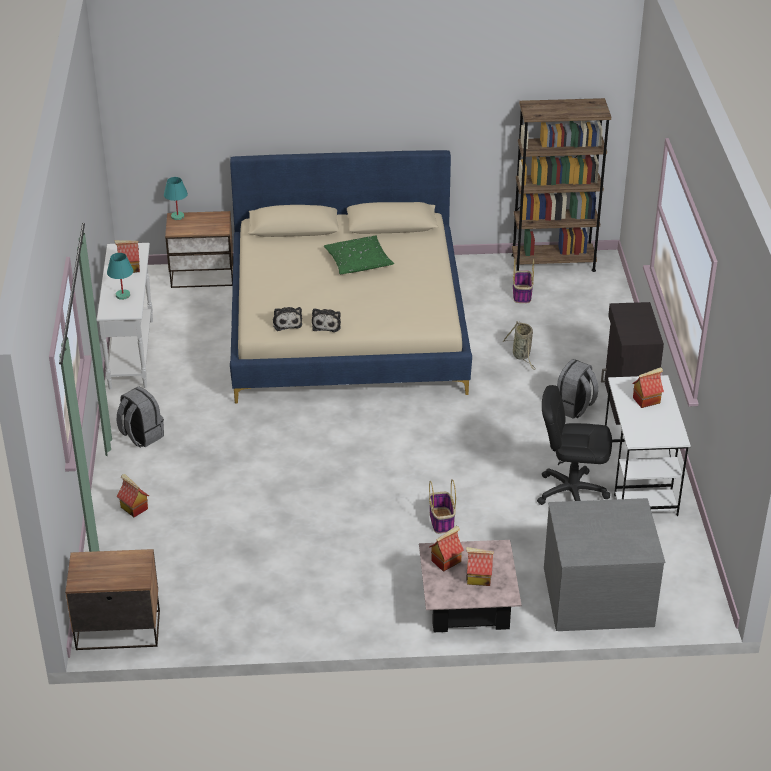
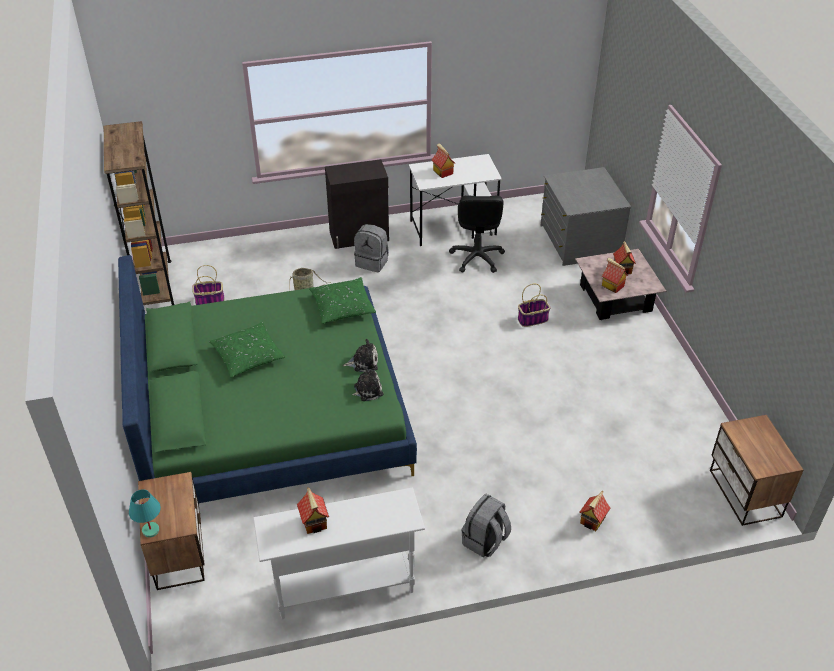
camera: 100 degrees left, 5 degrees up
turquoise table lamp [107,253,133,300] -> none
beige bed [230,150,472,403] -> green bed [118,255,417,503]
none -> green pillow [309,277,376,324]

